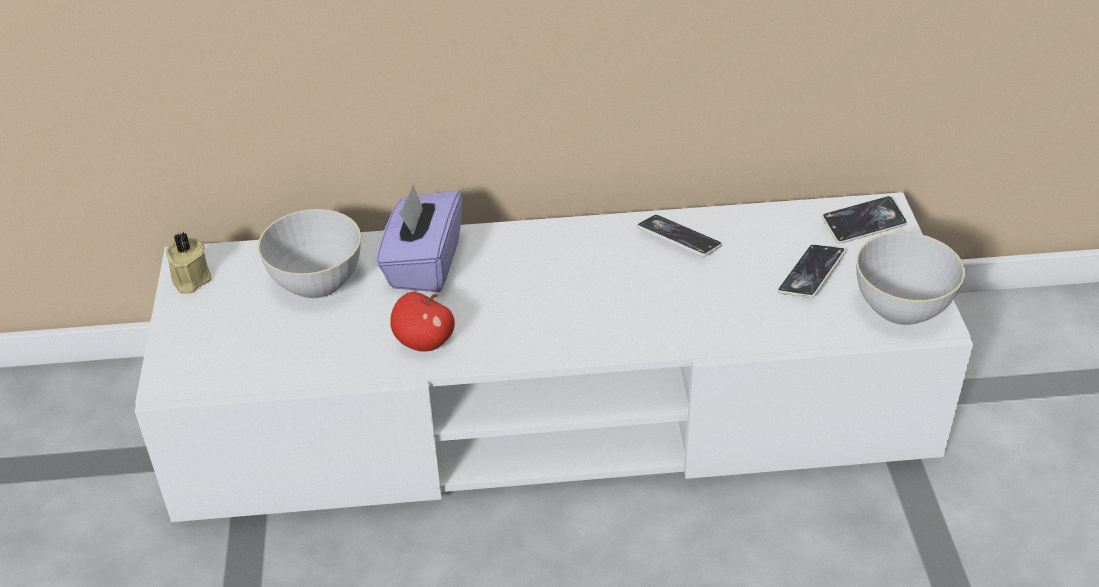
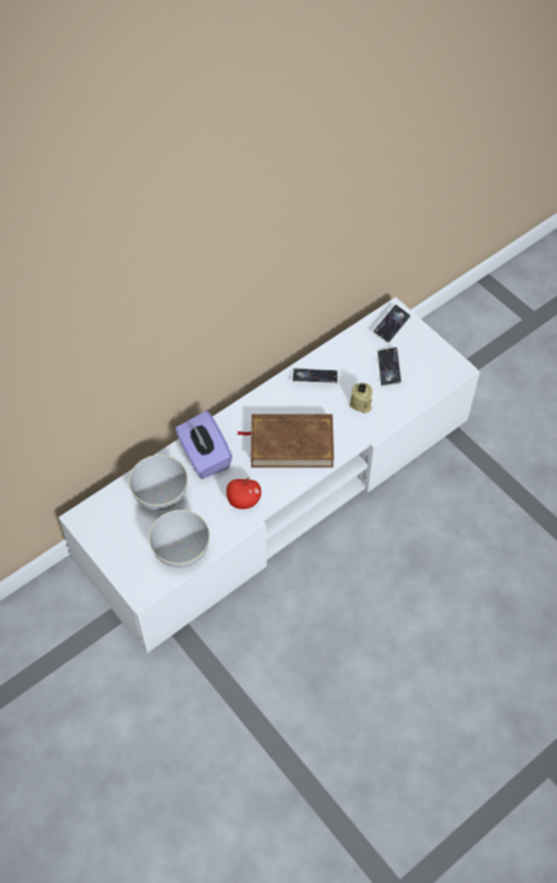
camera: 35 degrees left, 15 degrees up
beige candle [166,232,212,294] -> beige candle moved to [349,383,373,413]
grey bowl [856,232,965,325] -> grey bowl moved to [149,510,210,568]
none -> brown book [237,414,334,467]

